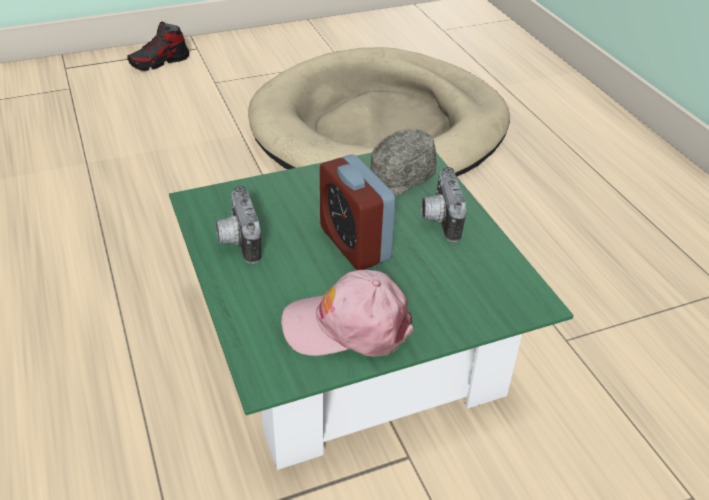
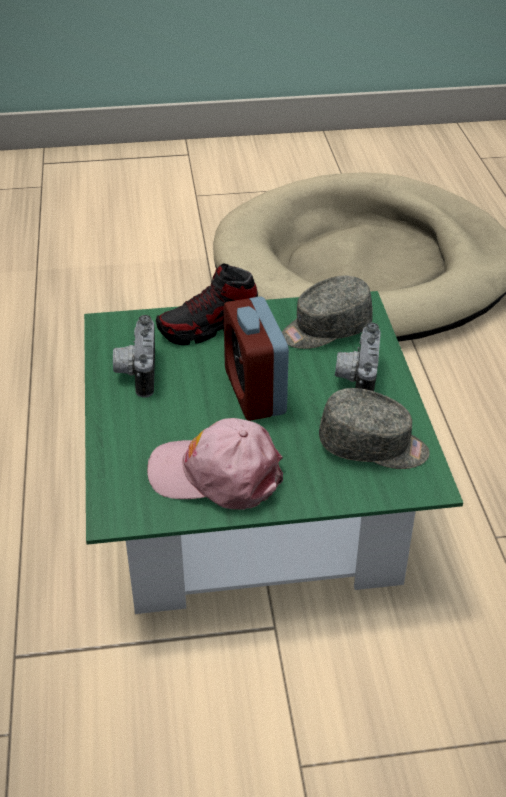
camera: 15 degrees right, 0 degrees up
shoe [127,22,189,71] -> shoe moved to [156,263,258,345]
none -> grey cap [319,388,430,469]

